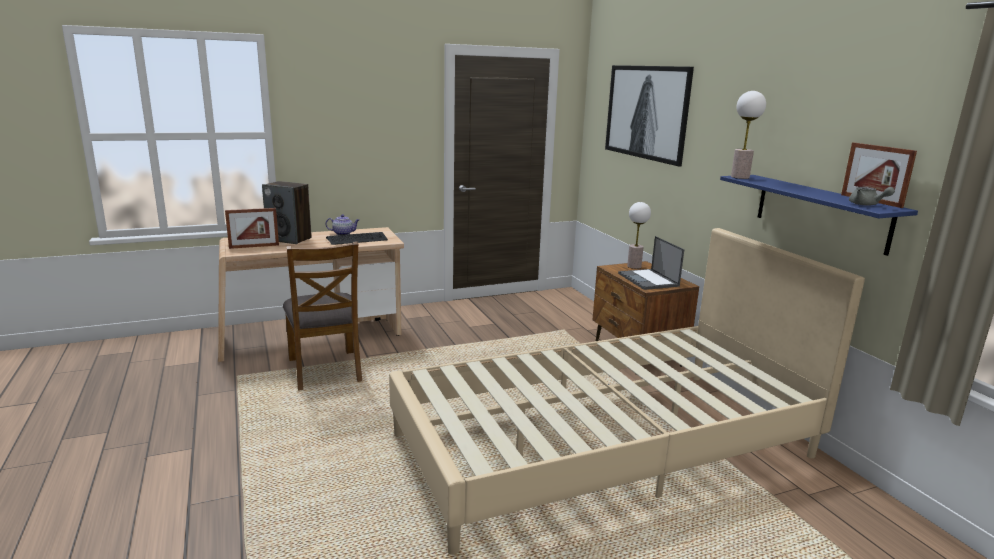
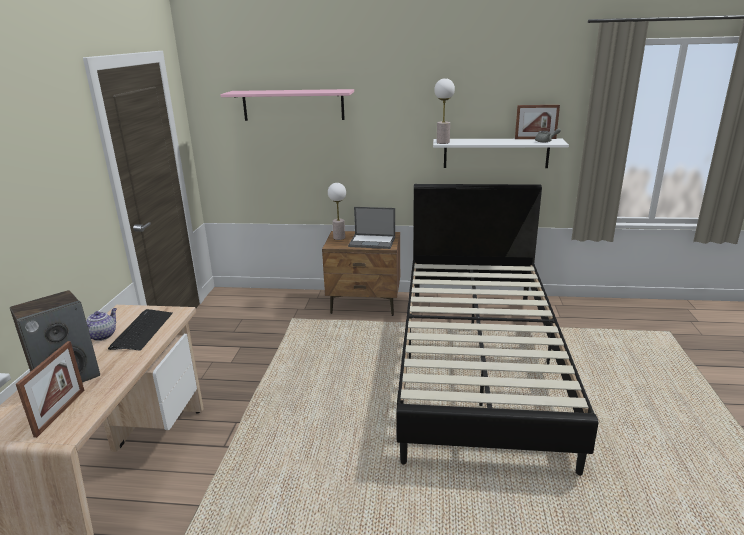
camera: 60 degrees left, 5 degrees up
brown chair [283,242,362,391] -> none
beige bed [389,228,865,554] -> black bed [396,184,598,476]
picture [605,65,694,167] -> pink shelf [220,89,354,121]
blue shelf [720,175,918,256] -> white shelf [433,138,569,168]

